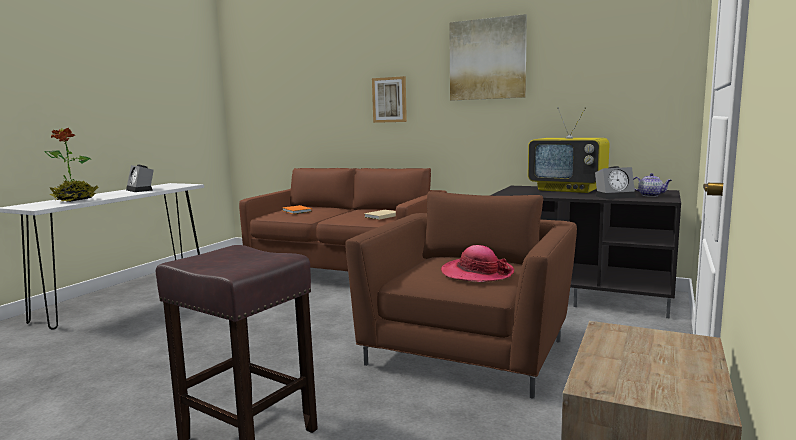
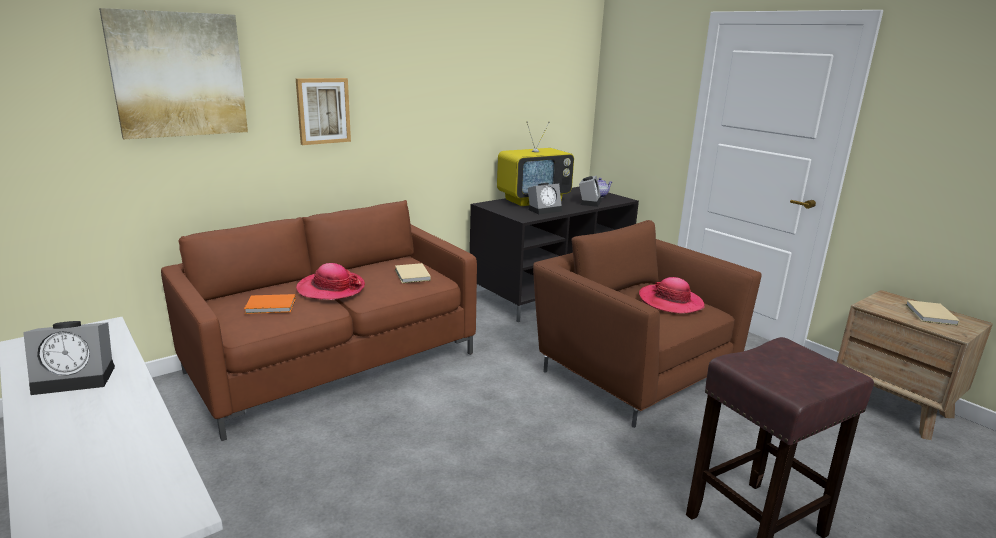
camera: 65 degrees left, 10 degrees up
potted plant [44,128,99,202] -> none
picture [449,14,527,101] -> picture moved to [99,8,248,139]
none -> hat [296,263,365,300]
none -> alarm clock [528,183,562,214]
none -> beige book [905,300,960,326]

